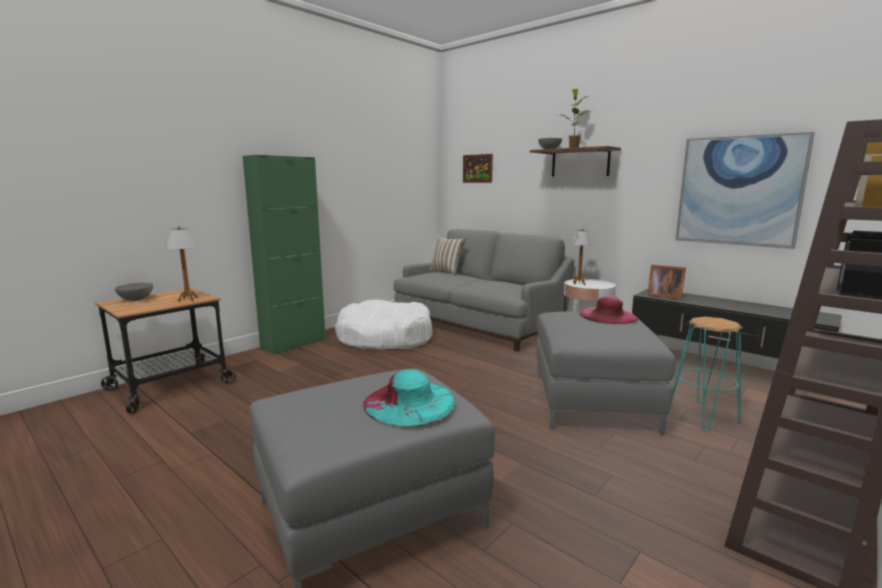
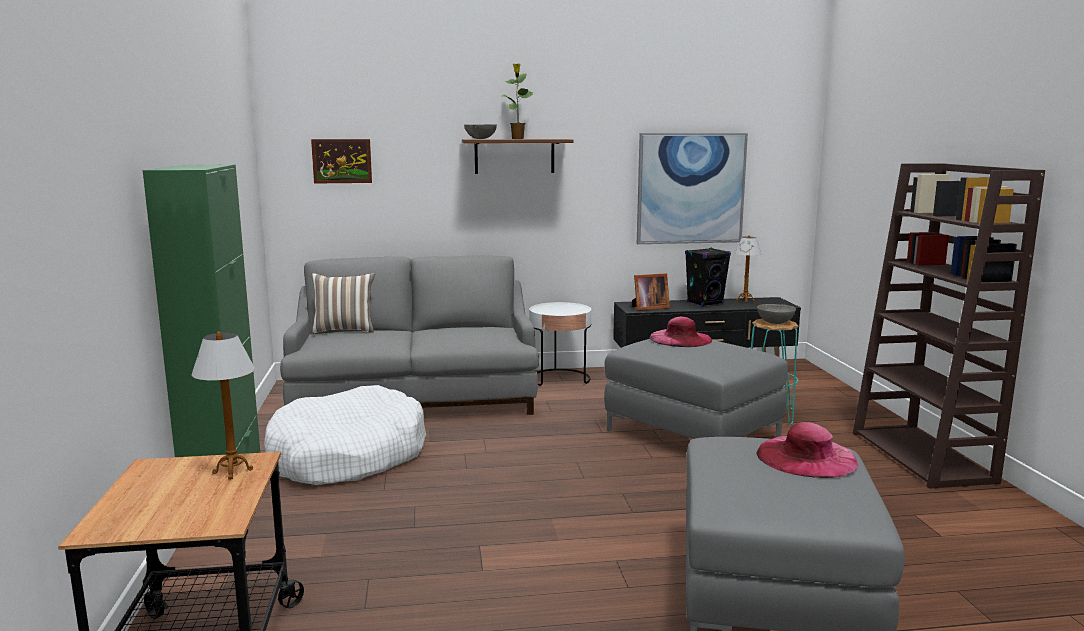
camera: 50 degrees left, 0 degrees up
grey bowl [115,282,153,301] -> grey bowl moved to [757,304,796,324]
turquoise hat [363,369,456,426] -> pink hat [757,422,858,478]
table lamp [570,229,593,285] -> table lamp moved to [735,235,762,303]
none -> black speaker [685,248,731,306]

